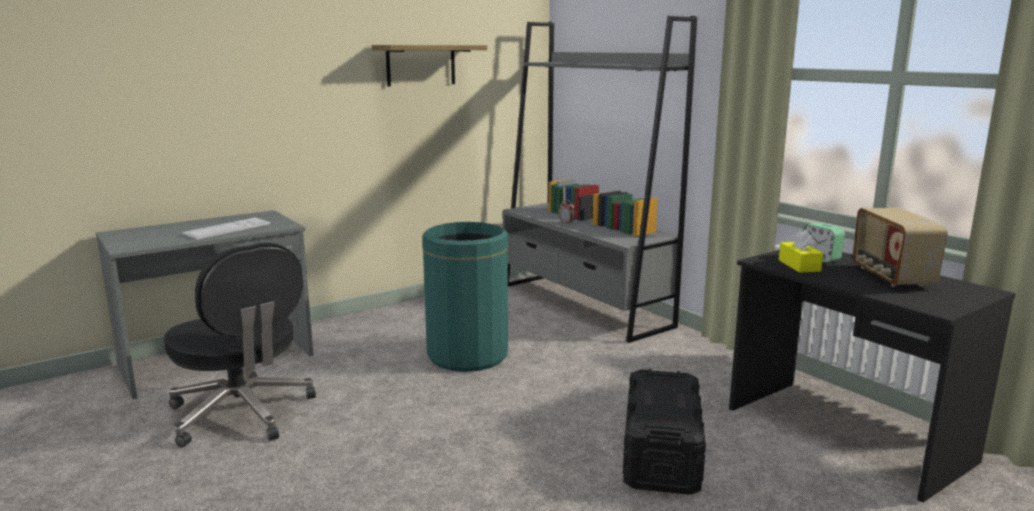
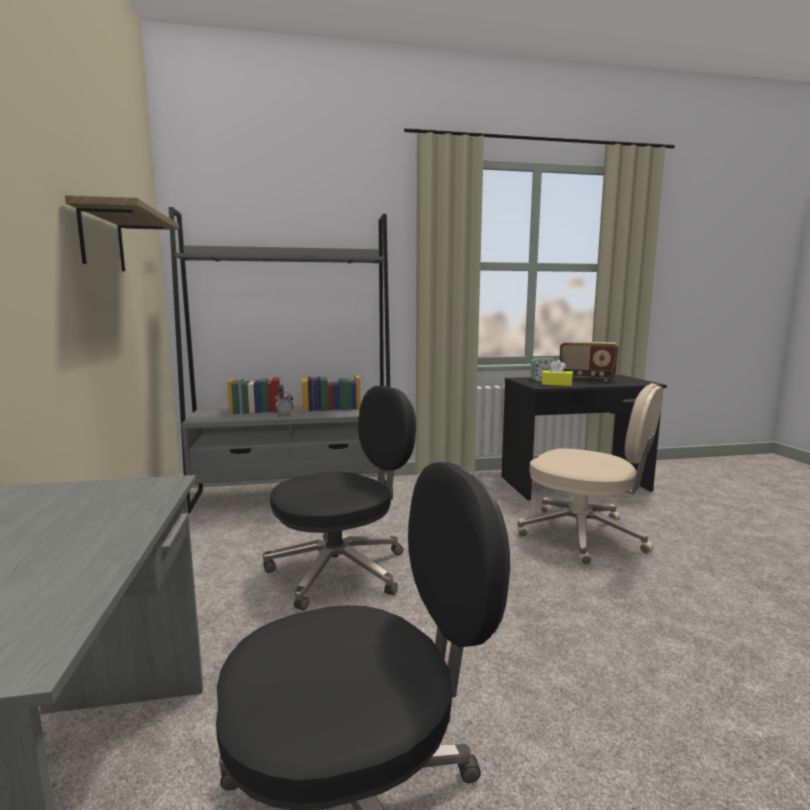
camera: 65 degrees left, 5 degrees down
keyboard [182,218,270,240] -> none
green trash can [423,222,508,372] -> black office chair [263,386,416,611]
black storage box [623,369,706,495] -> beige office chair [517,383,663,565]

